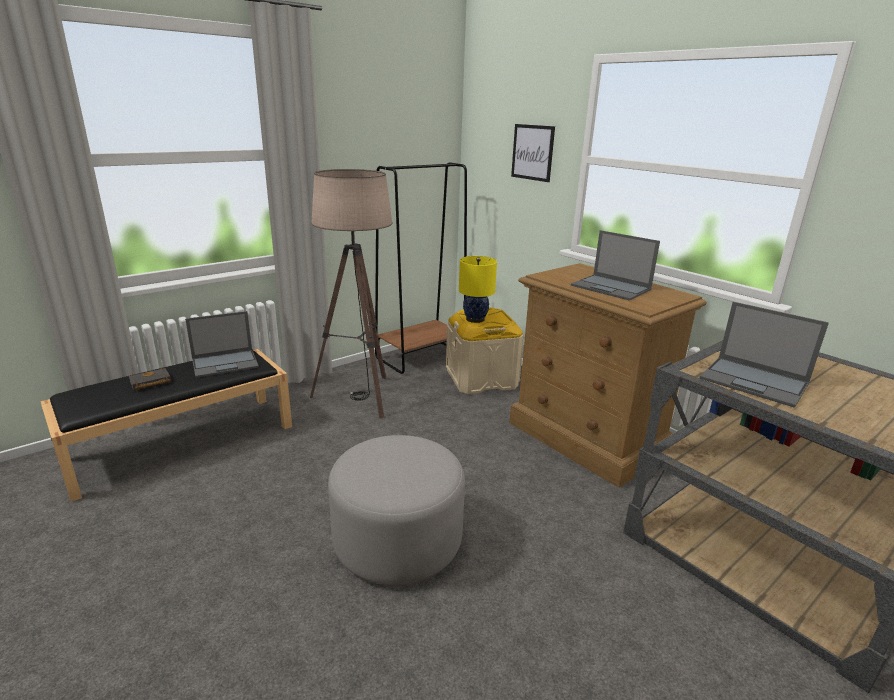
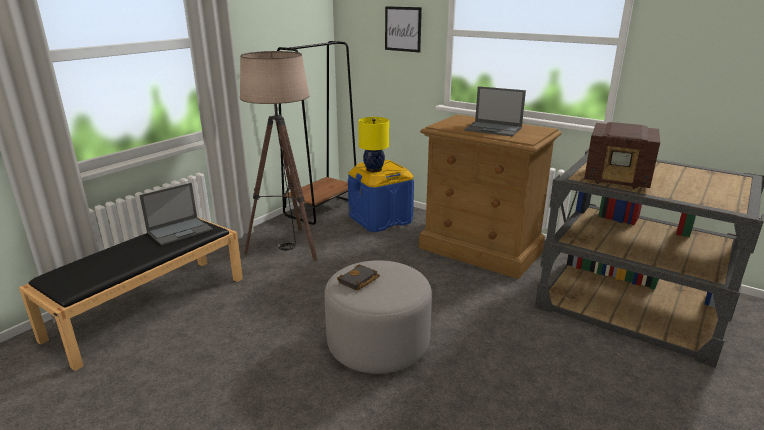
camera: 15 degrees left, 0 degrees up
black book [129,367,171,390] -> black book moved to [337,265,380,290]
beige storage box [446,308,524,394] -> blue storage box [348,160,414,232]
laptop [699,302,829,408] -> radio [584,122,660,189]

